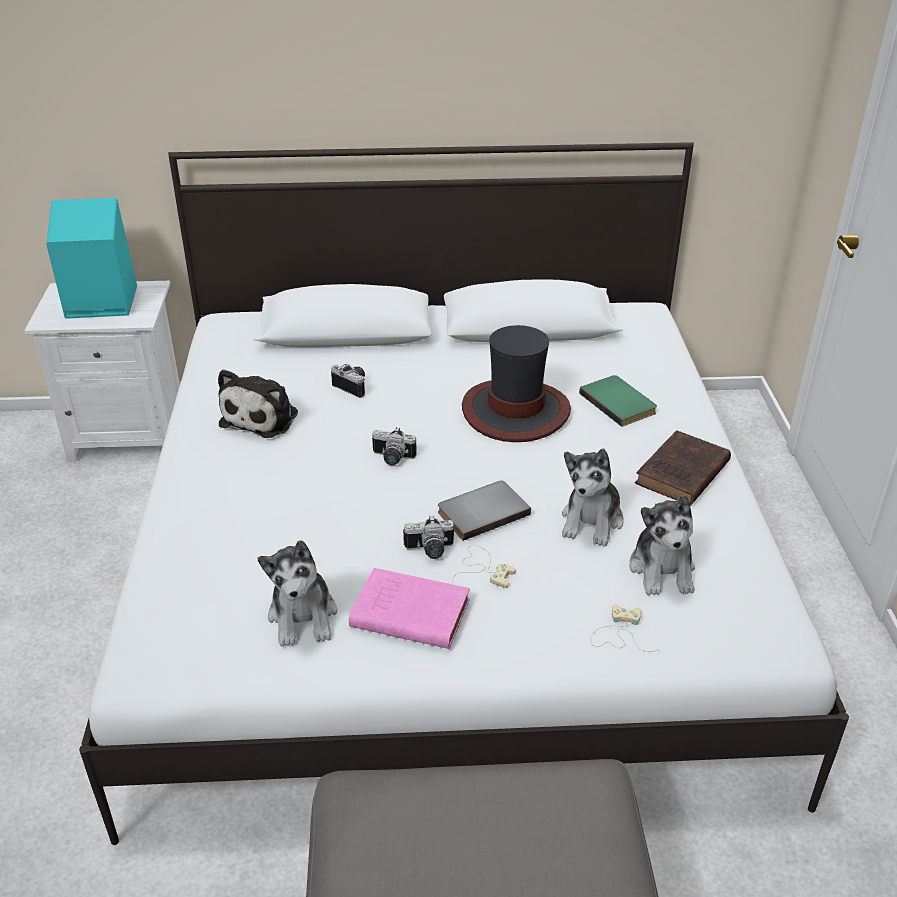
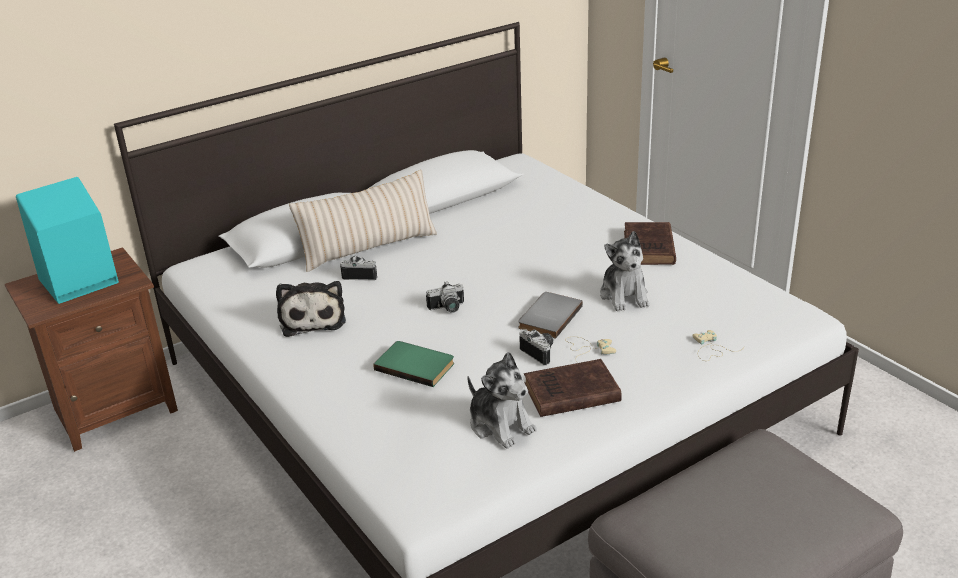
camera: 30 degrees left, 5 degrees down
white nightstand [24,281,180,462] -> brown nightstand [5,247,178,452]
pink book [349,568,470,649] -> brown book [524,359,622,417]
camera [403,515,454,559] -> camera turned 90 degrees counterclockwise [520,329,553,365]
hat [462,325,571,442] -> none
green book [579,375,657,427] -> green book moved to [374,341,454,387]
plush toy [629,495,695,595] -> none
none -> beige pillow [289,170,437,272]

